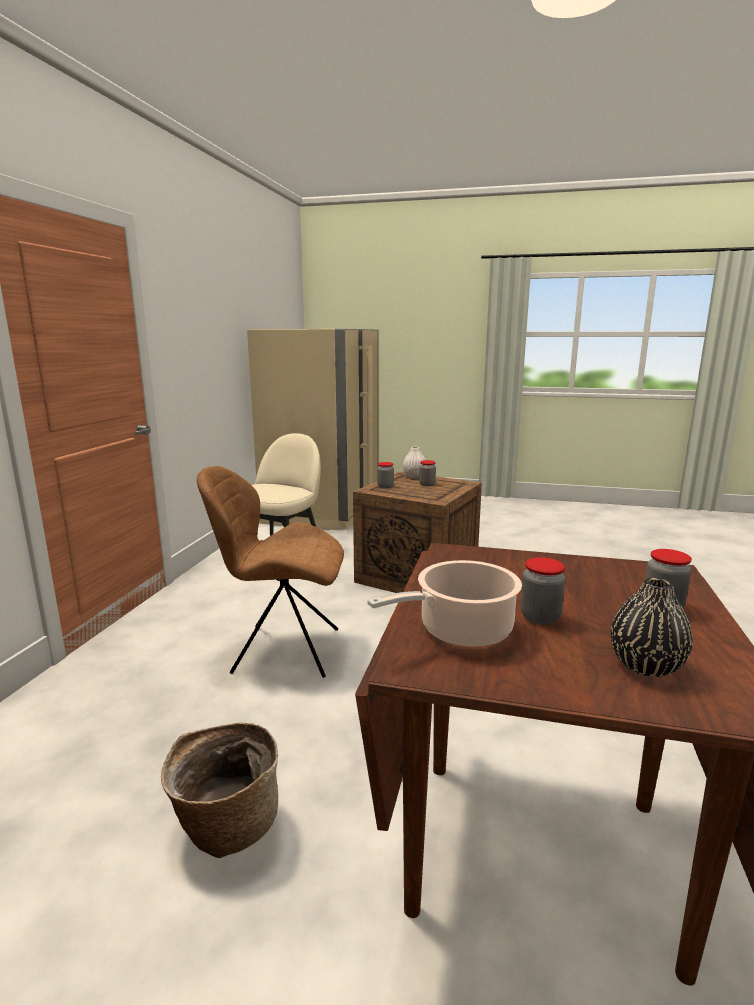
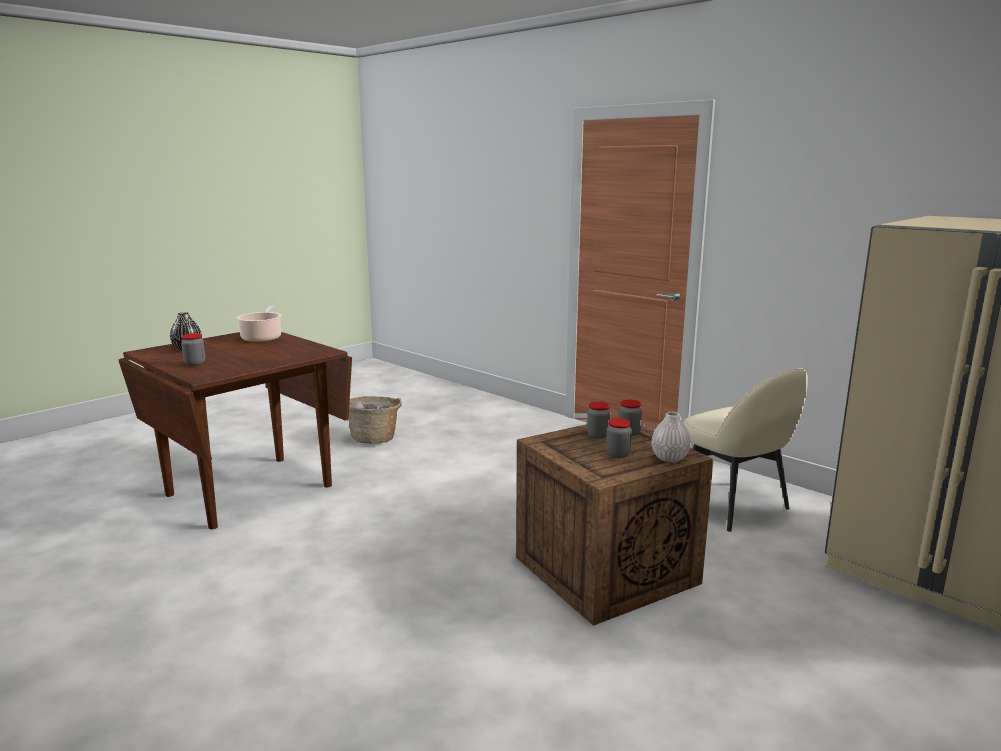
camera: 120 degrees right, 0 degrees up
brown chair [197,466,344,678] -> none
jar [521,557,565,624] -> jar moved to [587,402,611,439]

